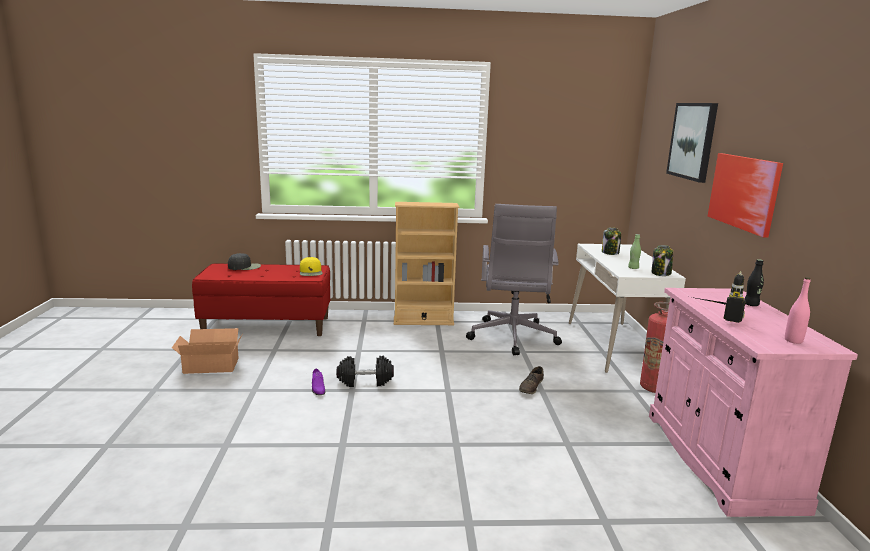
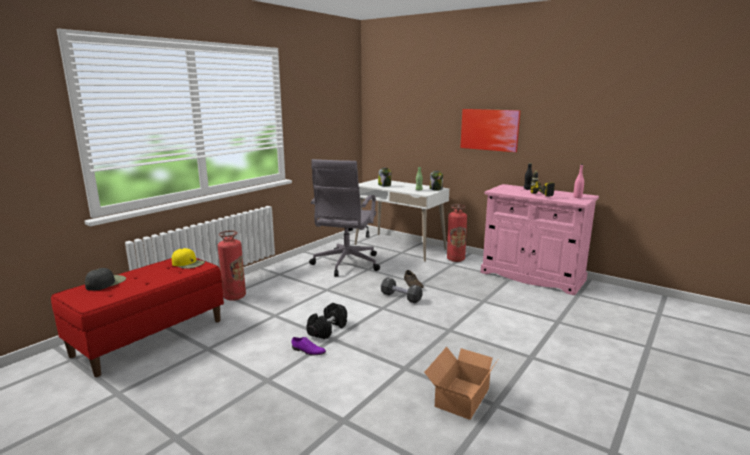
camera: 50 degrees left, 0 degrees up
cardboard box [172,328,242,374] -> cardboard box moved to [424,347,498,420]
beige bookcase [394,202,459,325] -> none
grey office chair [466,204,562,355] -> grey office chair turned 60 degrees clockwise [309,159,380,277]
picture [666,103,718,183] -> none
none -> fire extinguisher [217,230,246,301]
none -> black dumbbell [381,277,422,304]

